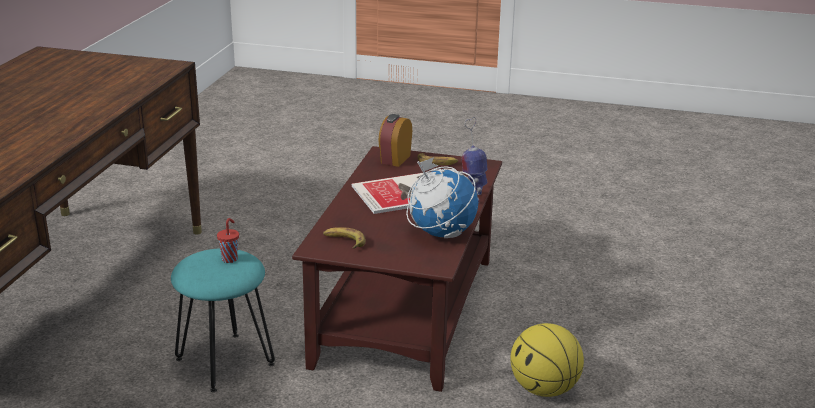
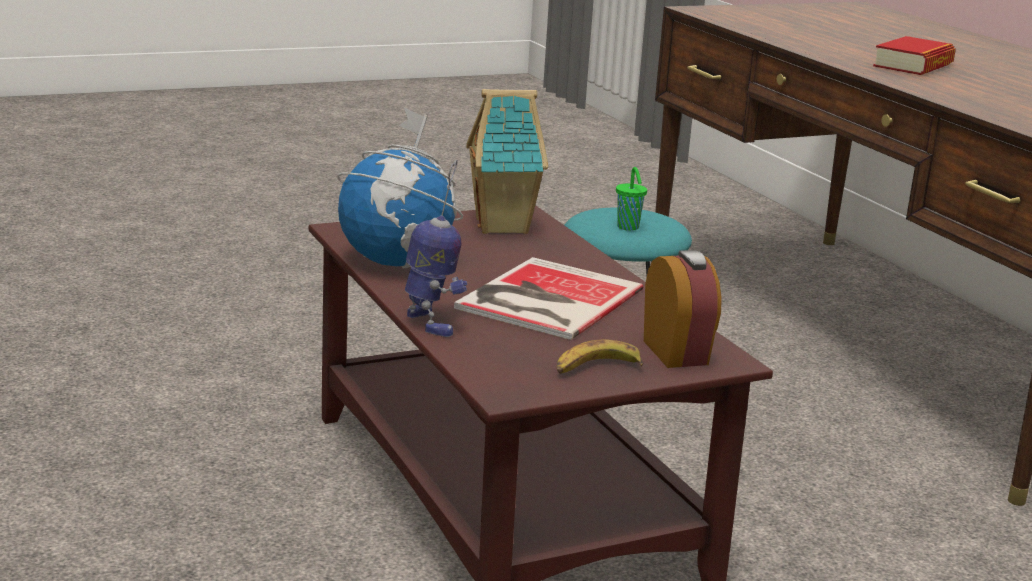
camera: 140 degrees right, 5 degrees down
red cup [217,218,239,263] -> green cup [616,167,647,231]
banana [323,227,366,249] -> toy house [466,89,548,234]
basketball [510,323,584,397] -> none
none -> book [873,36,956,75]

